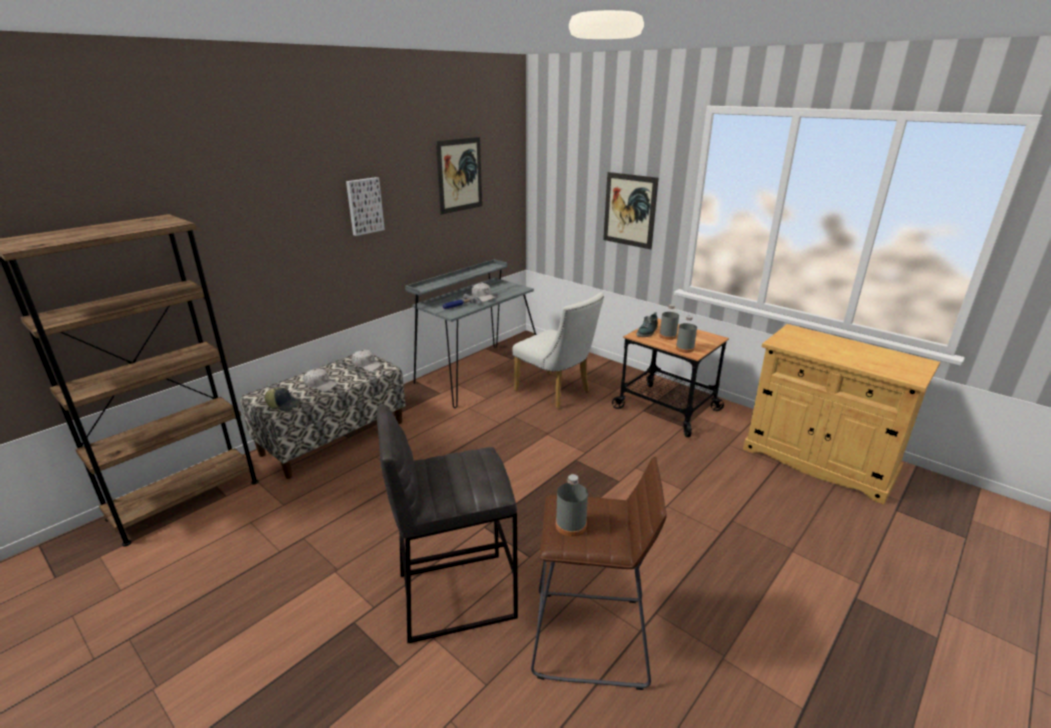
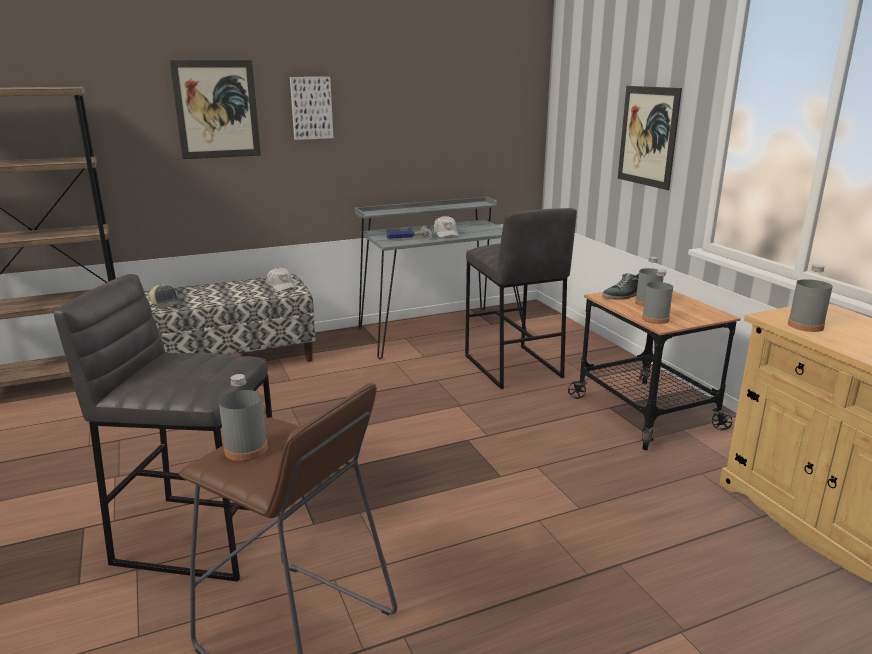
camera: 25 degrees right, 5 degrees down
white cap [304,368,338,392] -> none
picture [436,137,482,215] -> picture moved to [169,60,261,159]
white chair [512,292,604,409] -> grey stool [465,208,577,389]
none -> grey bottle [788,264,833,332]

